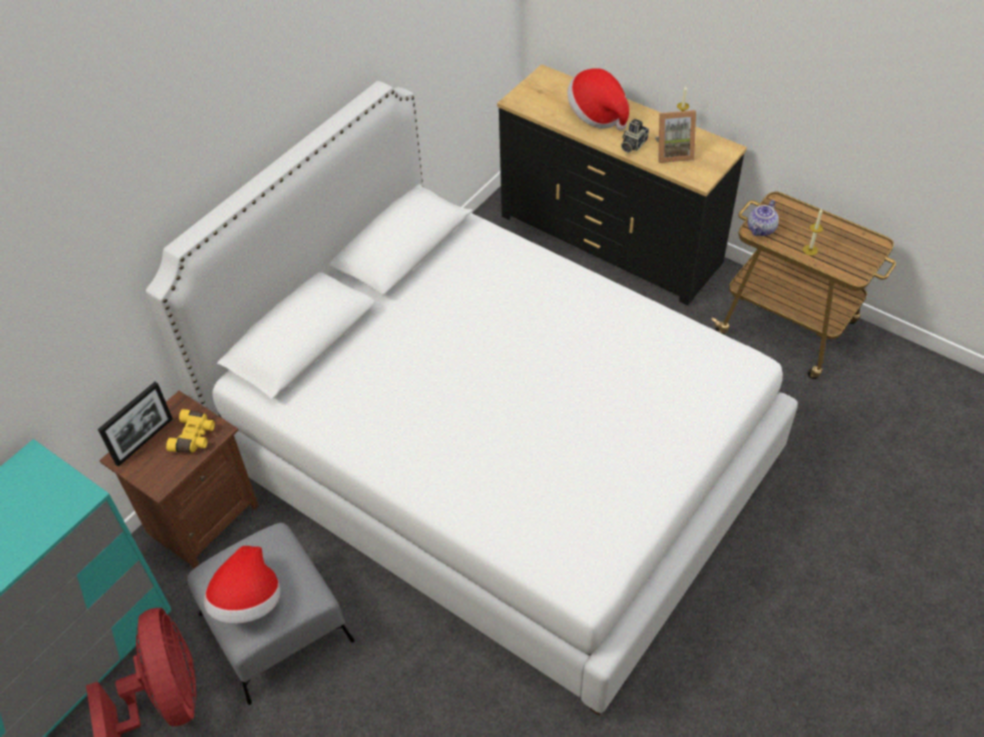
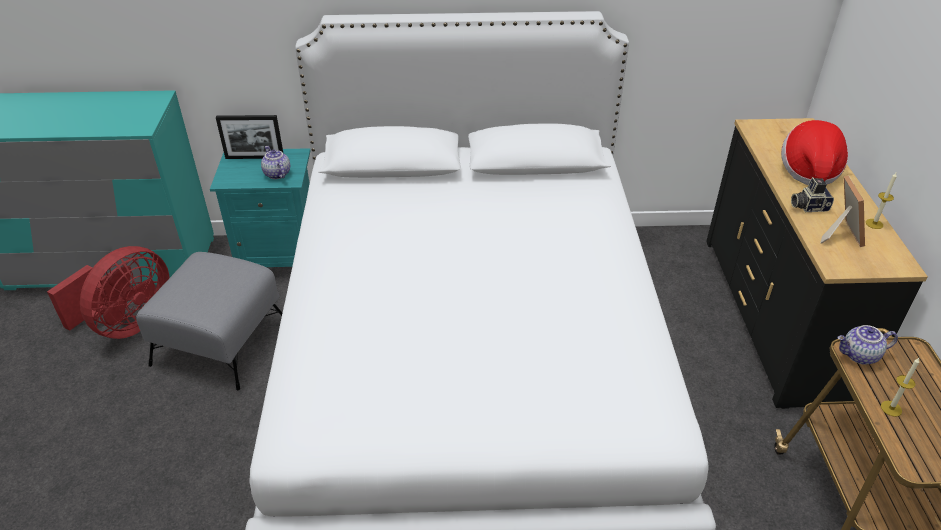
camera: 50 degrees right, 10 degrees down
brown nightstand [99,391,259,569] -> turquoise nightstand [210,148,311,267]
yellow binoculars [166,409,215,453] -> teapot [261,146,290,179]
hat [204,546,280,624] -> none
picture frame [655,110,696,163] -> picture frame turned 135 degrees counterclockwise [820,175,865,247]

